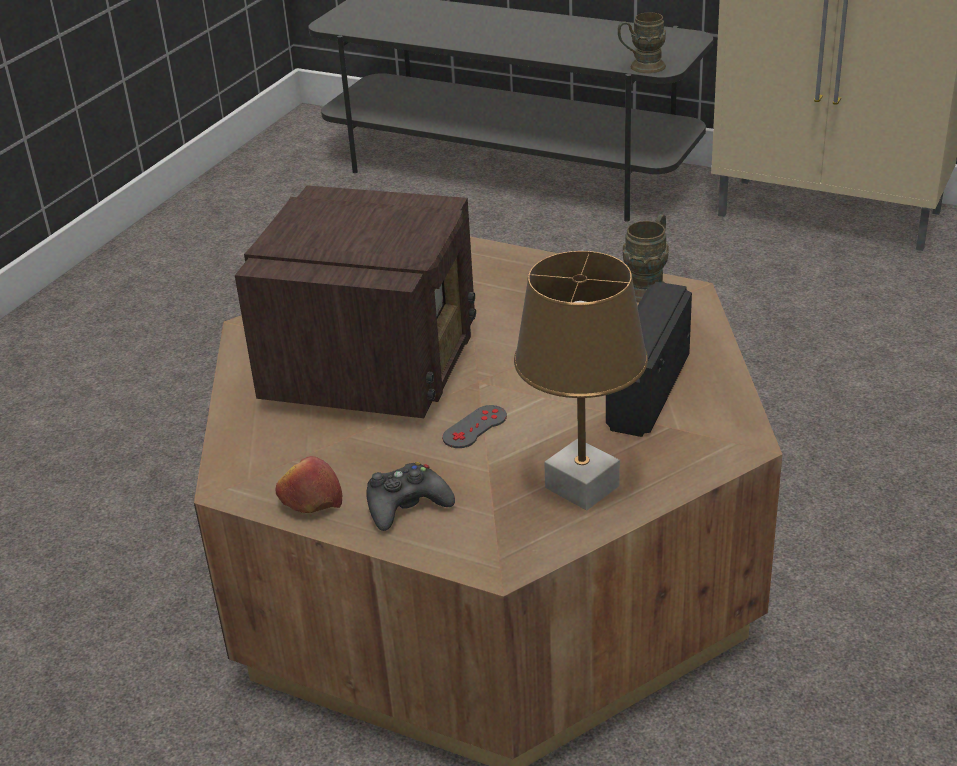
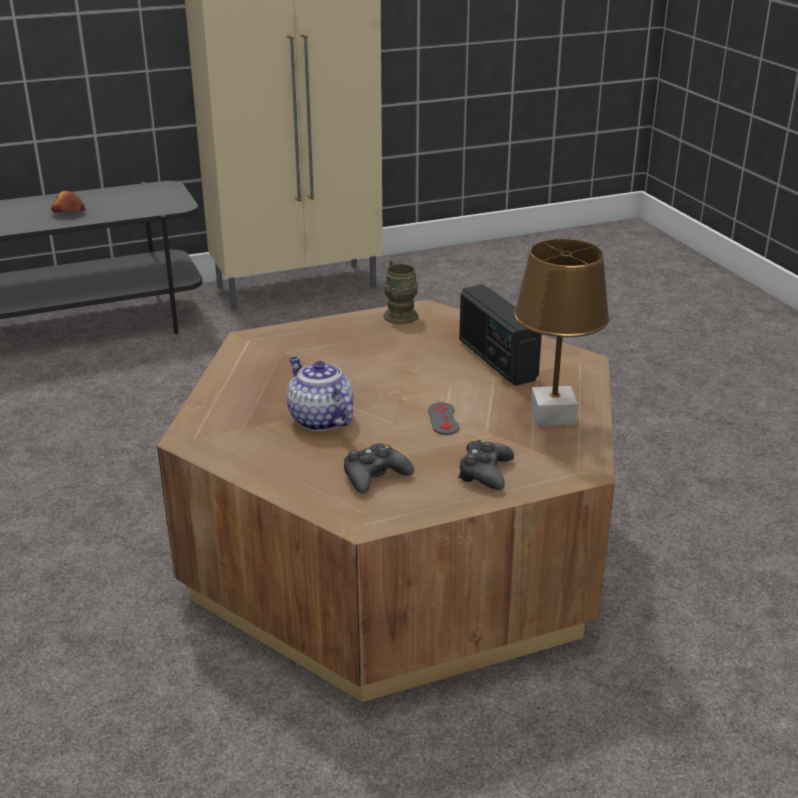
camera: 50 degrees left, 5 degrees down
radio [235,185,476,418] -> teapot [287,357,354,431]
apple [276,456,342,513] -> apple moved to [51,191,85,213]
brown mug [618,12,666,74] -> none
none -> black game controller [344,443,414,494]

